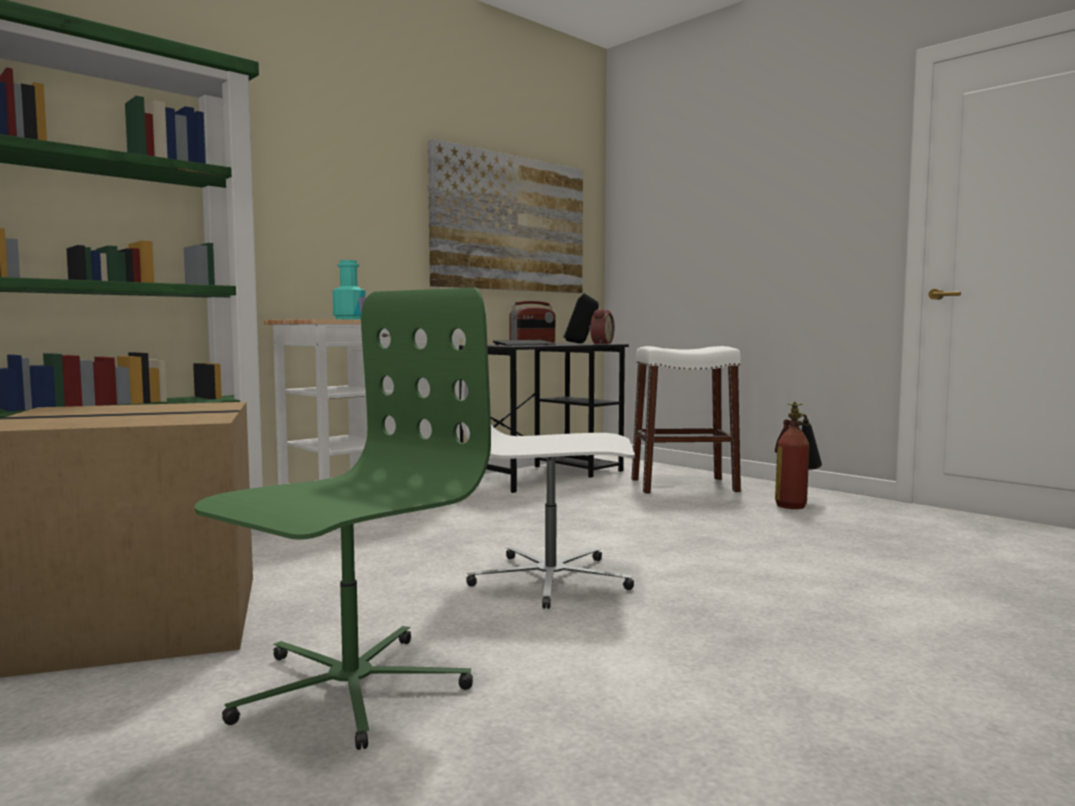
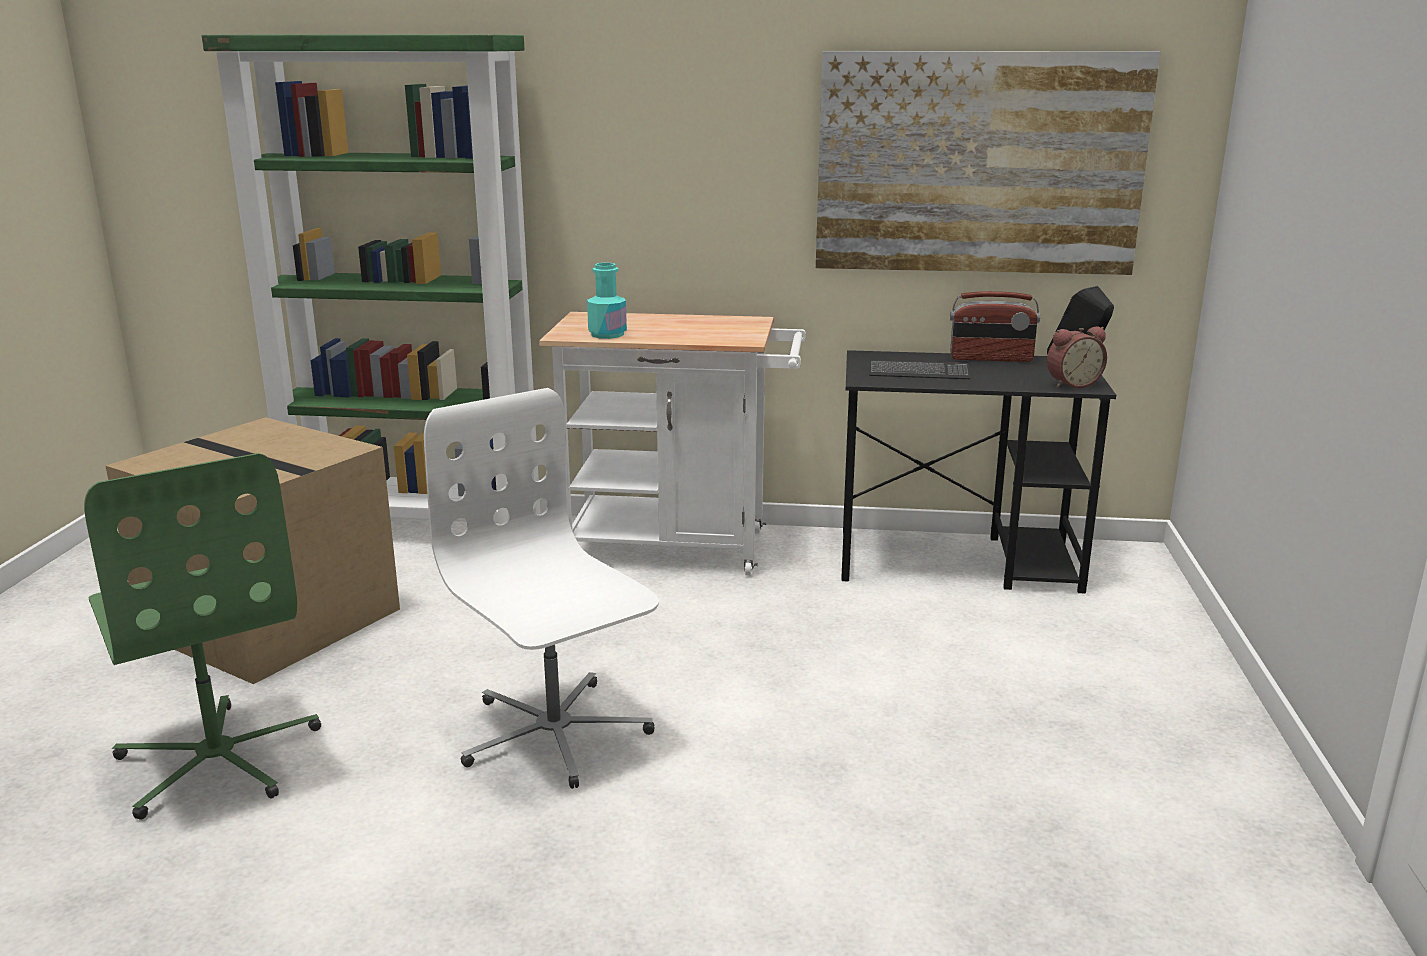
camera: 50 degrees right, 15 degrees up
green office chair [194,288,491,750] -> green office chair turned 60 degrees clockwise [84,453,321,820]
white stool [632,346,741,494] -> none
fire extinguisher [775,402,822,509] -> none

